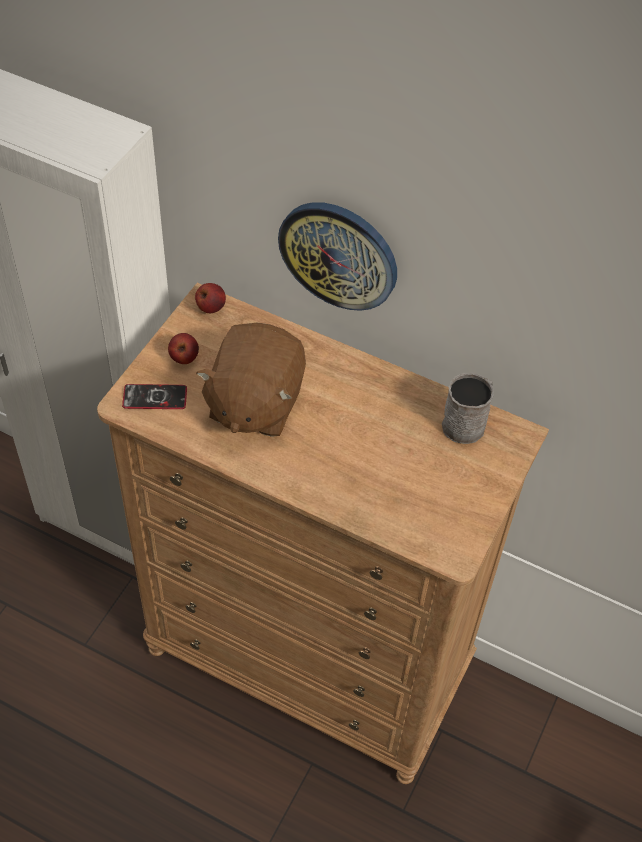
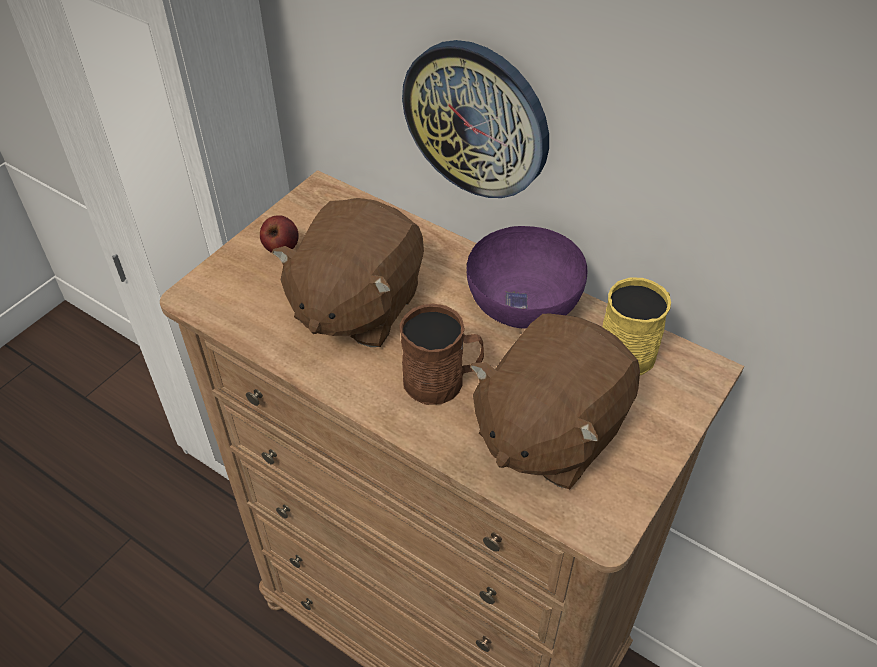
camera: 10 degrees right, 5 degrees down
phone [122,384,187,409] -> none
apple [195,283,226,313] -> none
grey mug [442,373,494,444] -> yellow mug [602,277,671,375]
none -> brown mug [399,304,484,405]
none -> purple bowl [467,226,588,329]
none -> brown plush toy [470,314,640,489]

